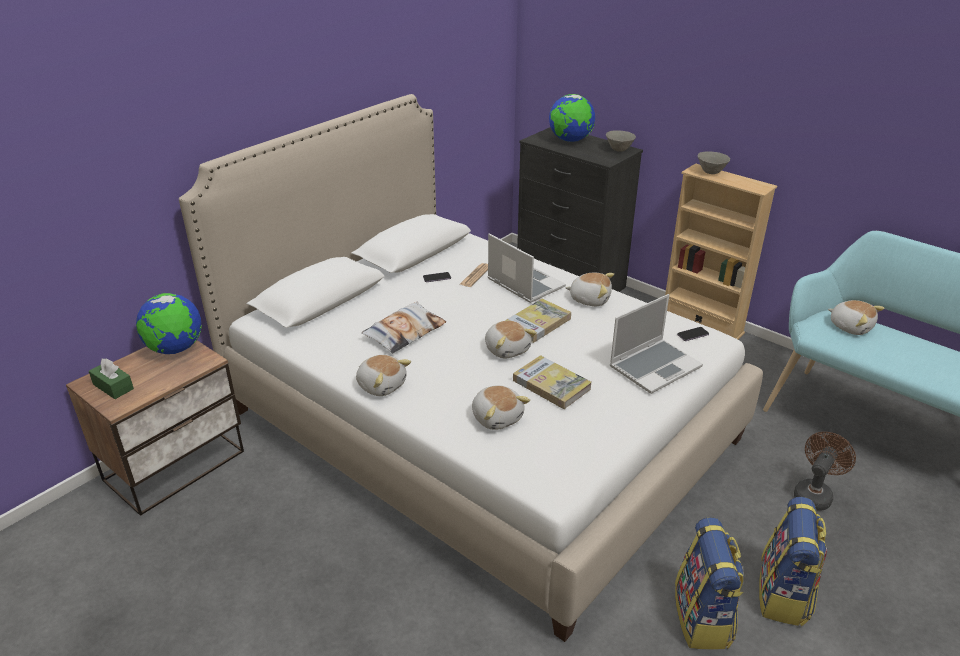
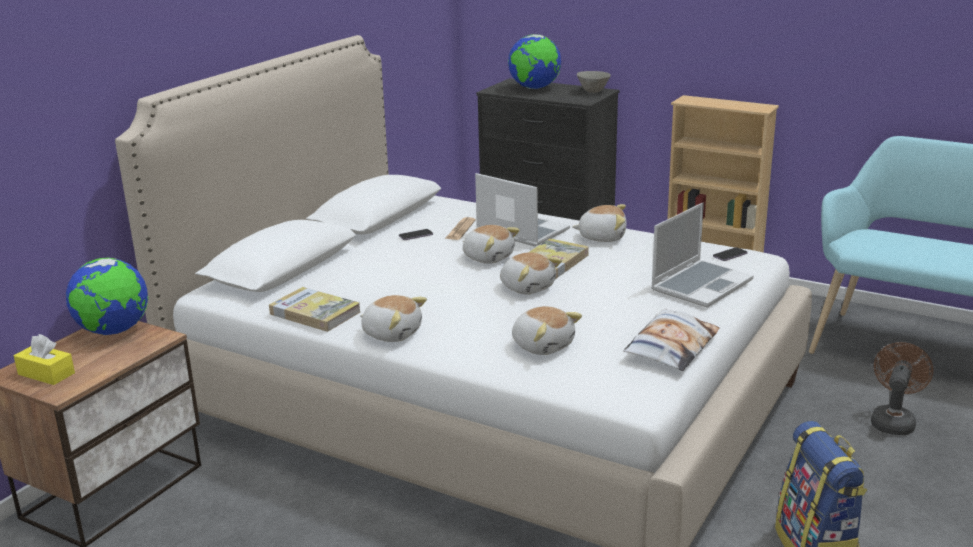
camera: 10 degrees left, 10 degrees down
green tissue box [89,359,134,399] -> yellow tissue box [14,334,75,385]
pillow [361,302,446,353] -> pillow moved to [624,308,720,371]
book [513,355,592,409] -> book moved to [269,287,360,332]
grey bowl [697,152,730,174] -> none
backpack [759,497,827,627] -> none
plush toy [828,300,884,335] -> plush toy moved to [463,225,520,264]

